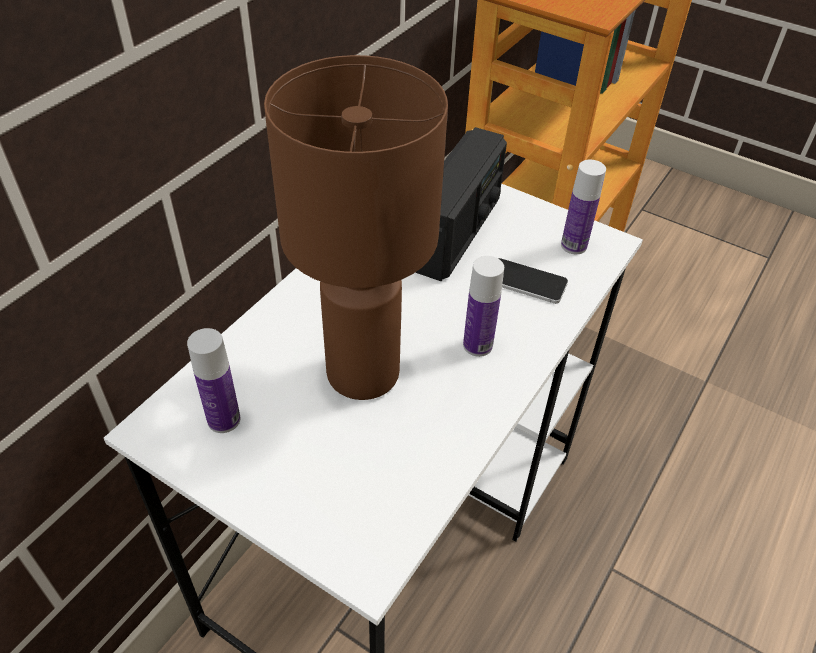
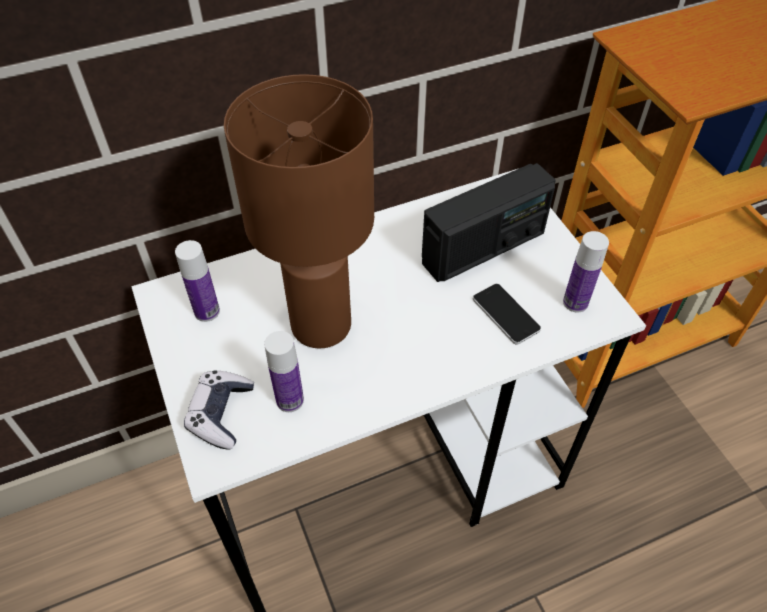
camera: 35 degrees right, 5 degrees up
bottle [463,256,504,357] -> bottle moved to [264,331,304,412]
none -> game controller [184,370,254,449]

